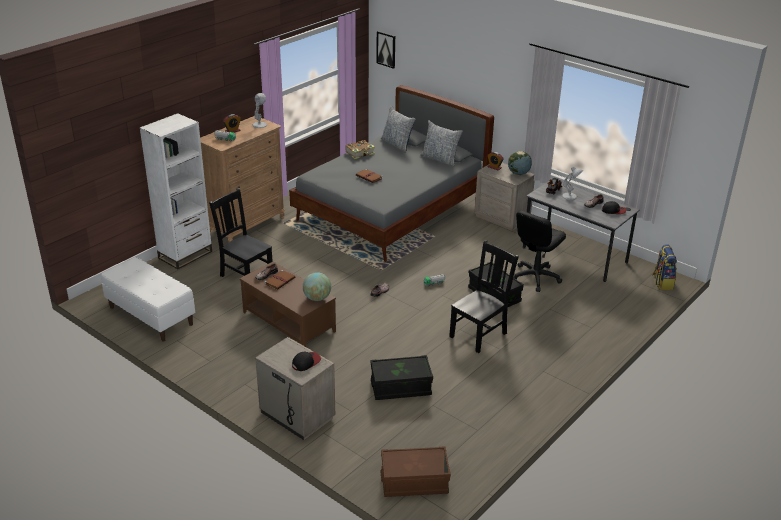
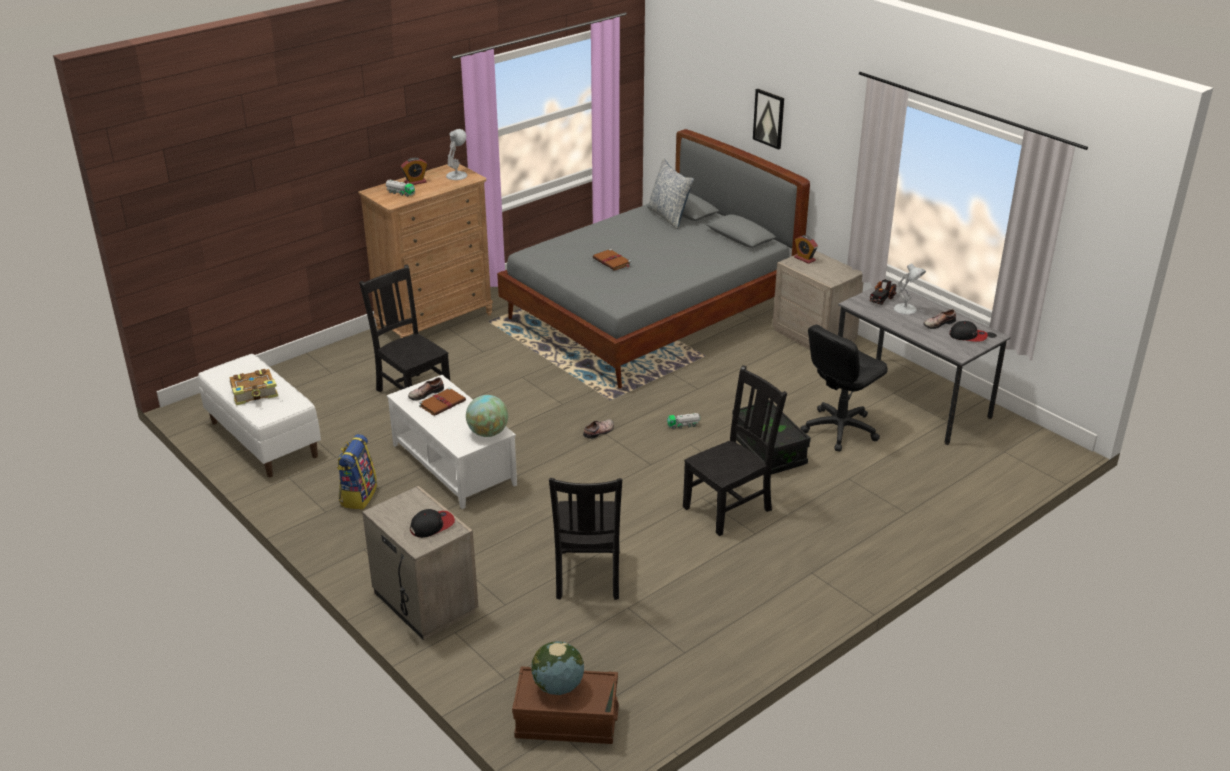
camera: 10 degrees right, 0 degrees up
white bookcase [140,113,212,269] -> none
brown coffee table [240,262,336,347] -> white coffee table [387,375,517,509]
book [345,140,375,159] -> book moved to [230,369,278,405]
black storage box [371,355,433,400] -> black chair [549,478,622,600]
picture [376,31,395,69] -> picture moved to [753,89,784,150]
pillow [420,120,463,167] -> none
globe [508,151,532,175] -> globe moved to [532,641,584,695]
backpack [652,244,677,290] -> backpack moved to [337,434,377,510]

